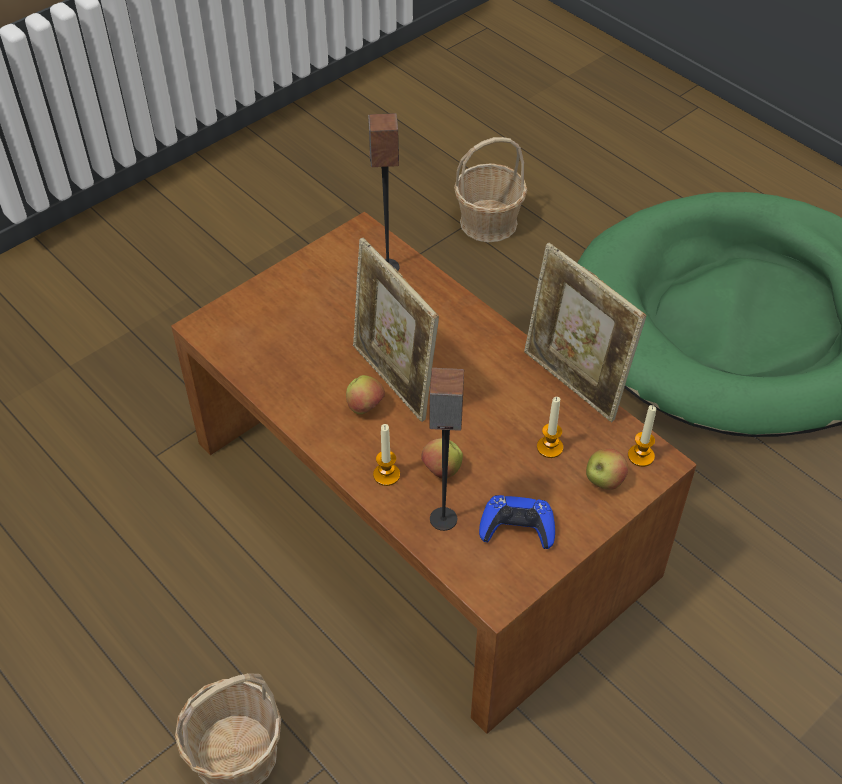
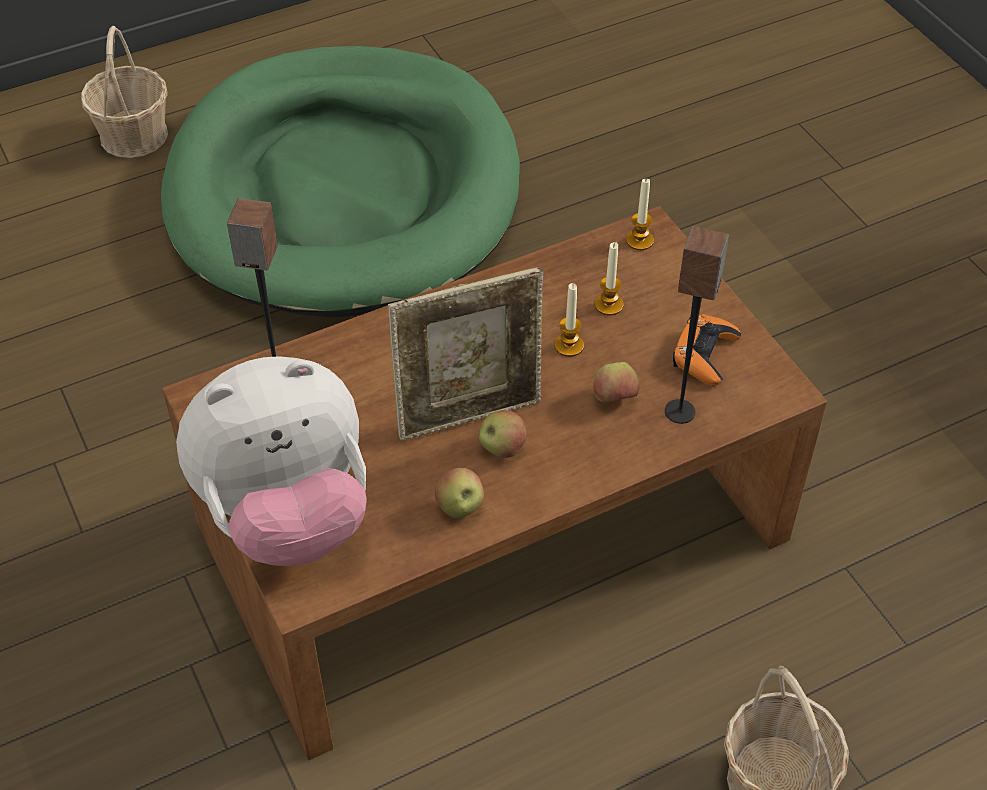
camera: 75 degrees left, 0 degrees up
candle [373,424,400,486] -> candle moved to [554,283,584,357]
basket [454,137,527,242] -> basket moved to [81,26,168,158]
blue game controller [479,495,555,549] -> orange game controller [673,314,741,386]
picture frame [524,243,646,422] -> none
apple [586,449,628,490] -> apple moved to [435,468,484,519]
none -> plush toy [176,356,367,566]

